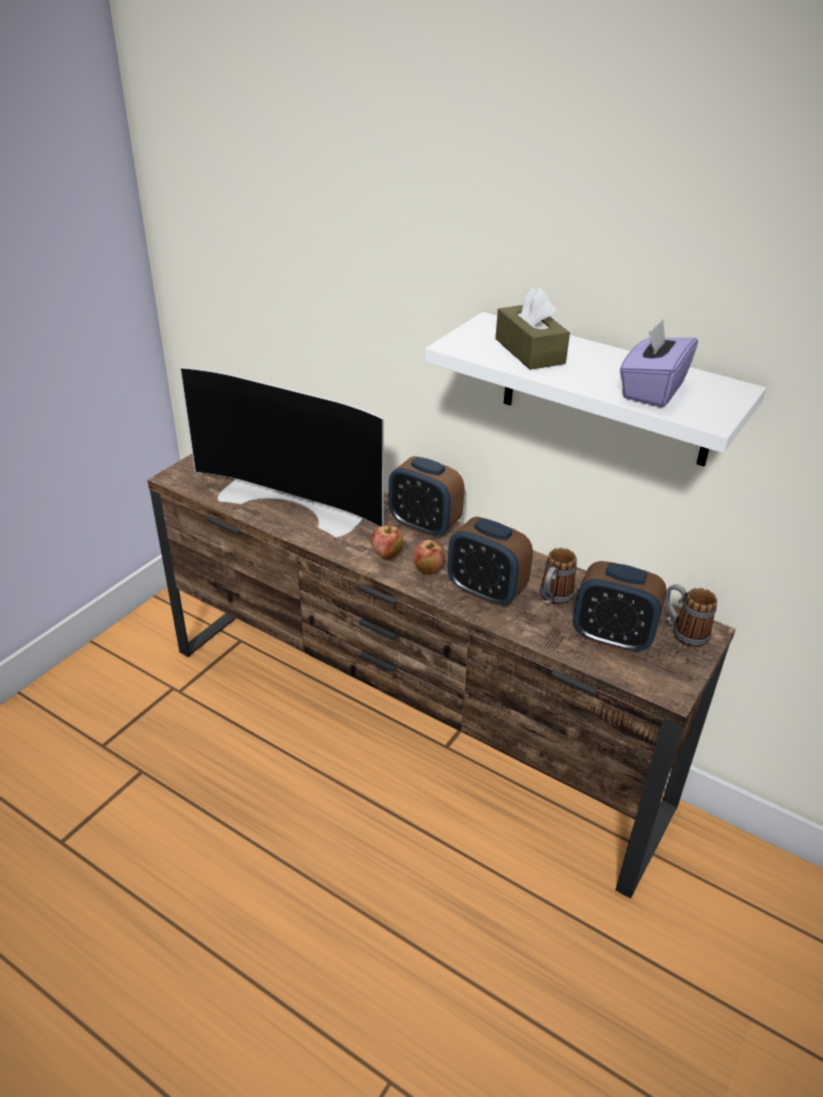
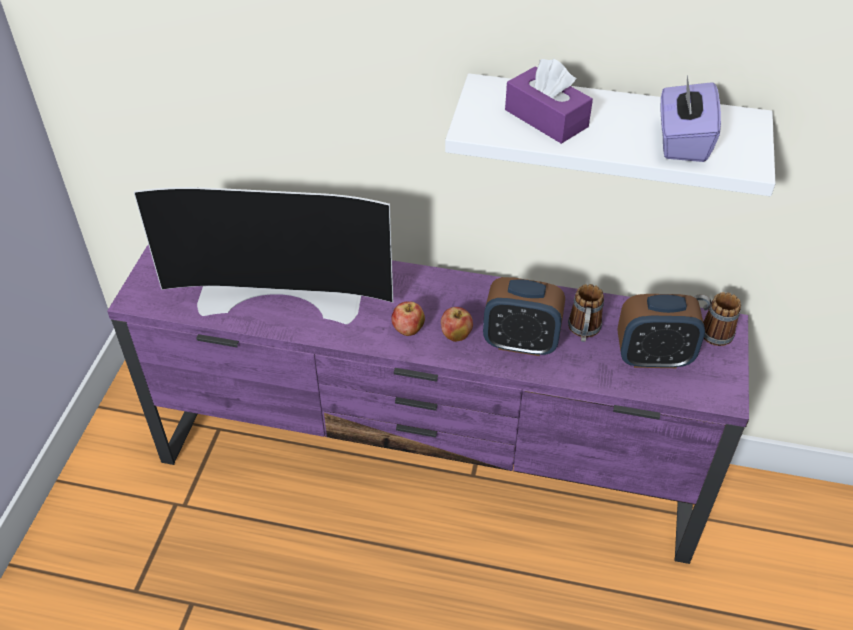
camera: 20 degrees left, 10 degrees up
brown tv stand [147,454,736,899] -> purple tv stand [107,245,749,564]
alarm clock [389,456,464,538] -> none
brown tissue box [495,287,570,370] -> purple tissue box [505,59,593,144]

